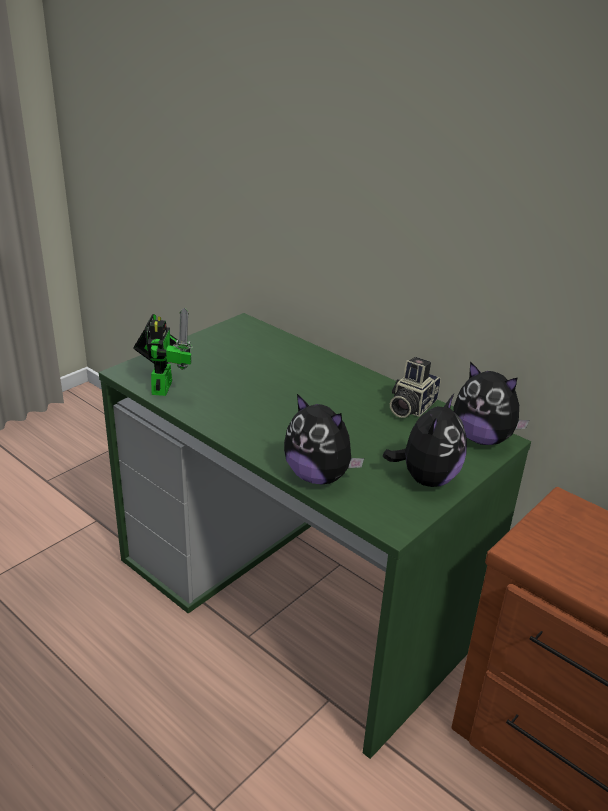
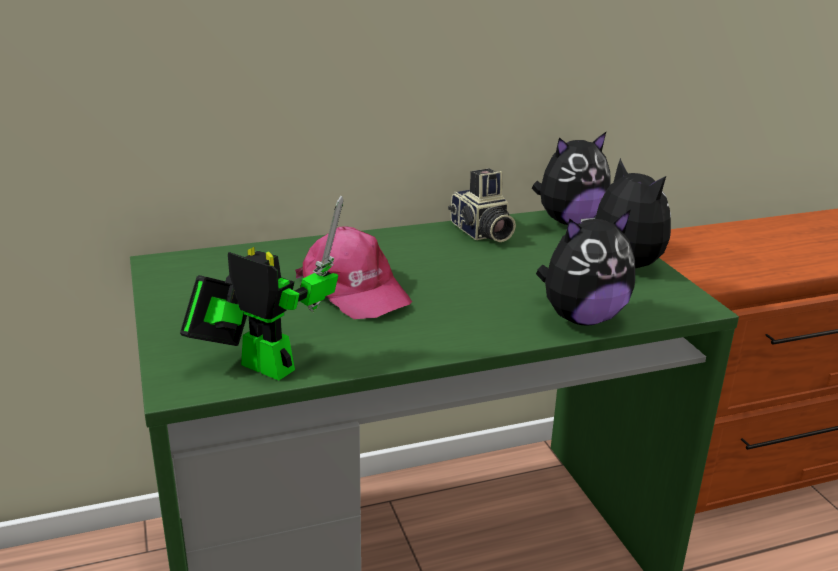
camera: 60 degrees left, 5 degrees down
none -> pink cap [295,226,412,319]

